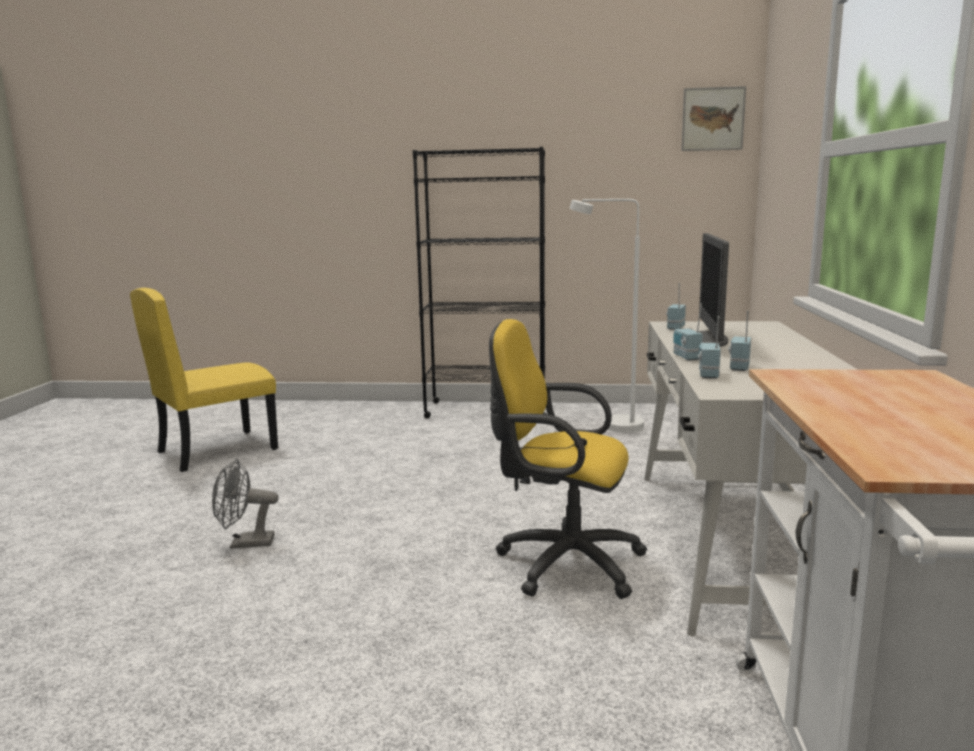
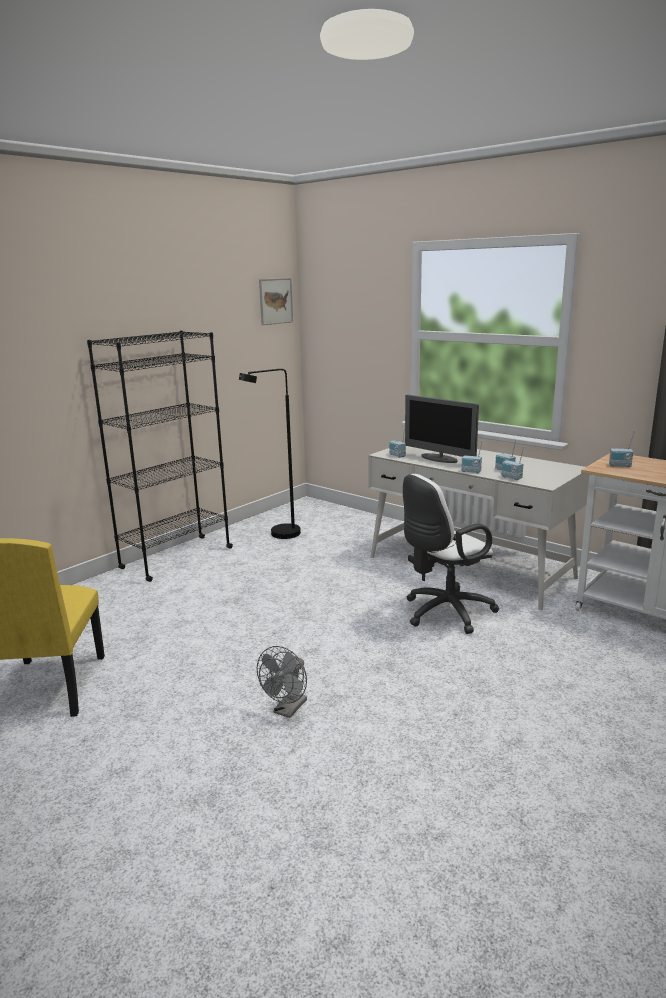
camera: 55 degrees left, 5 degrees up
yellow office chair [489,319,647,599] -> white office chair [403,474,499,634]
white floor lamp [570,199,644,433] -> black floor lamp [239,369,301,539]
none -> radio [609,431,635,467]

